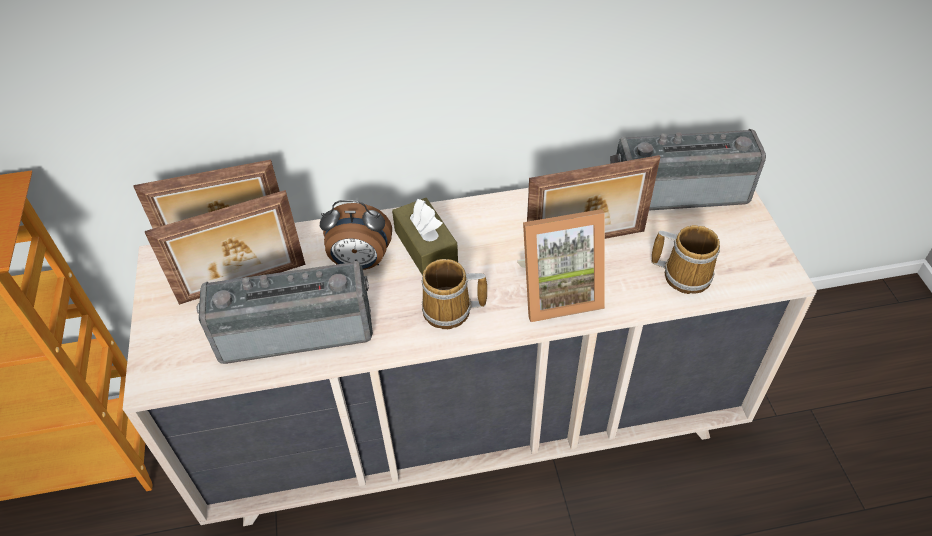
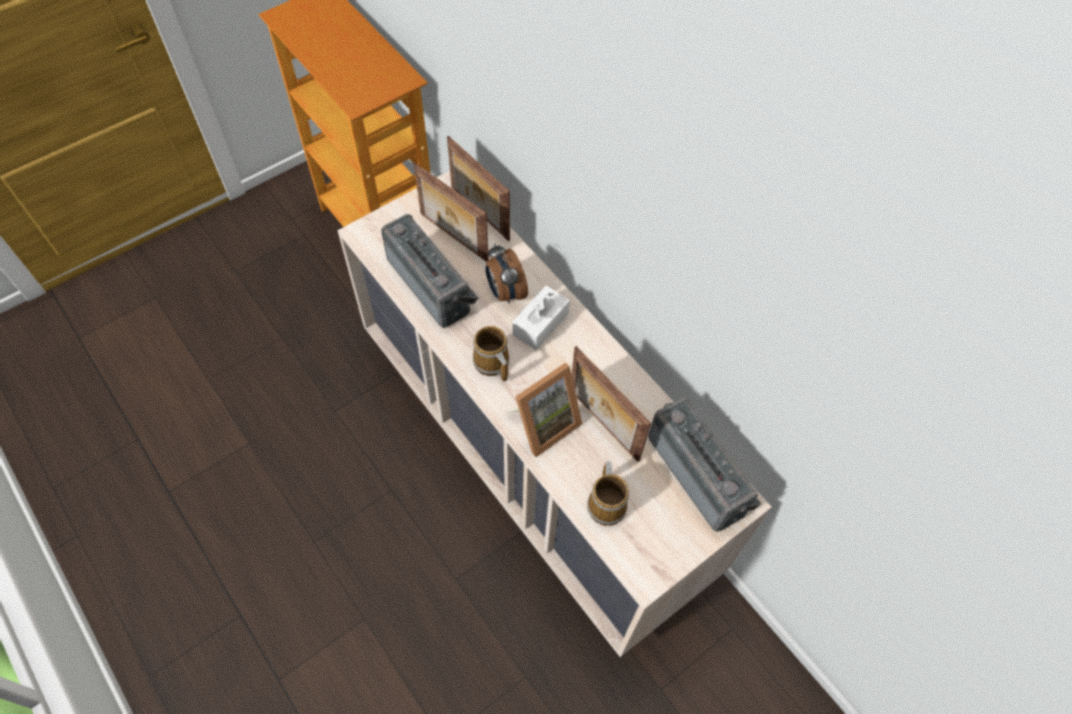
camera: 60 degrees right, 10 degrees up
brown tissue box [392,198,458,276] -> white tissue box [513,286,570,350]
picture frame [517,209,605,322] -> picture frame turned 90 degrees counterclockwise [504,363,582,457]

